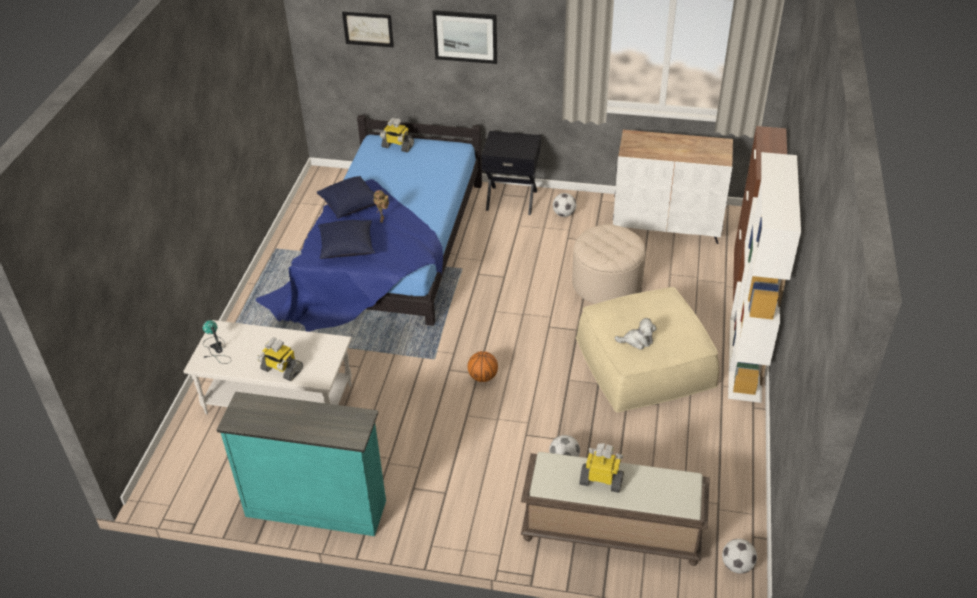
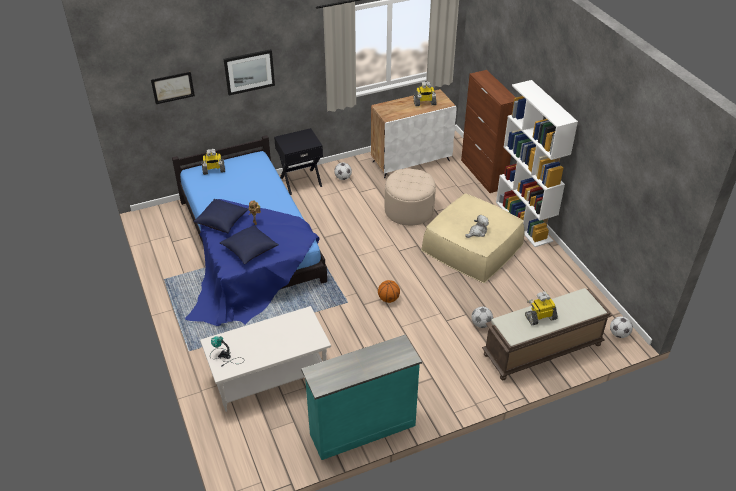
camera: 35 degrees left, 0 degrees up
toy robot [256,338,303,381] -> toy robot moved to [414,81,436,106]

